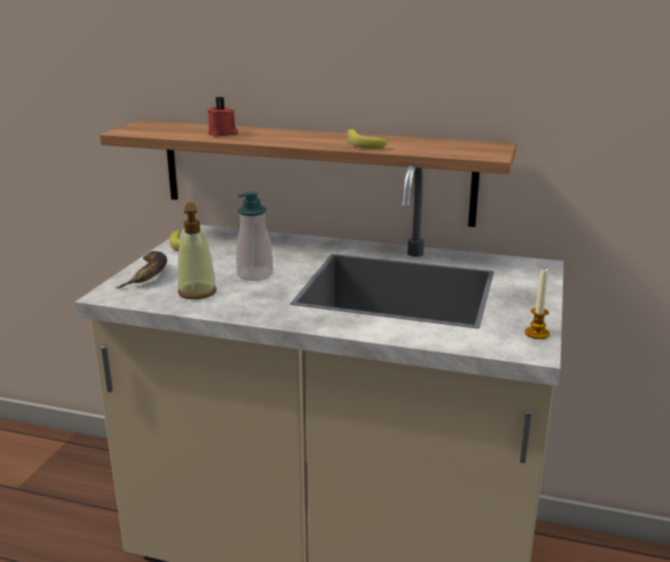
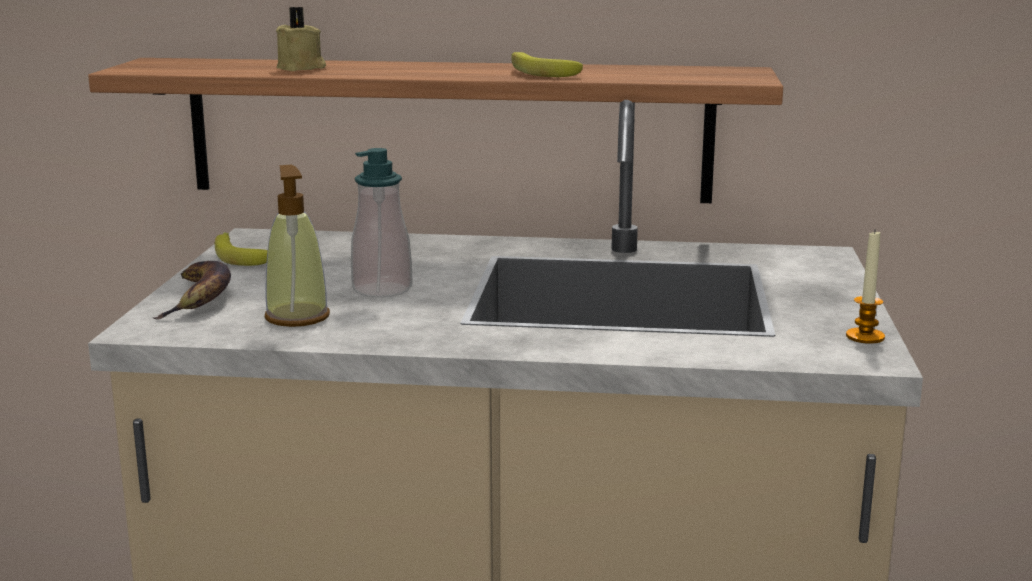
camera: 10 degrees left, 5 degrees down
red candle [208,97,238,137] -> beige candle [276,7,326,71]

